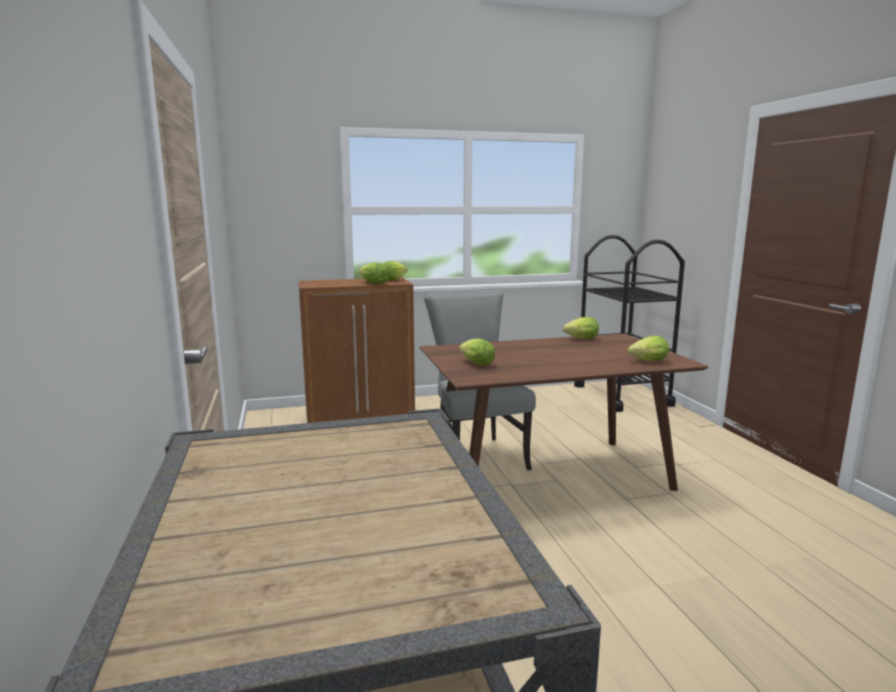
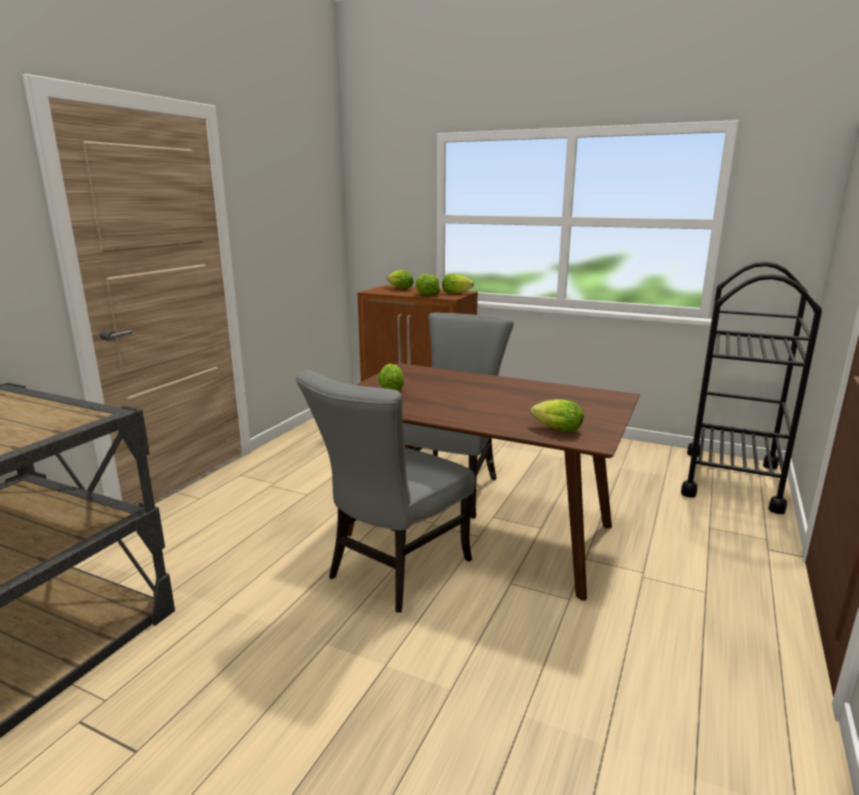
camera: 40 degrees right, 5 degrees up
lettuce [563,317,599,339] -> lettuce moved to [387,270,413,289]
none -> grey chair [295,370,476,612]

